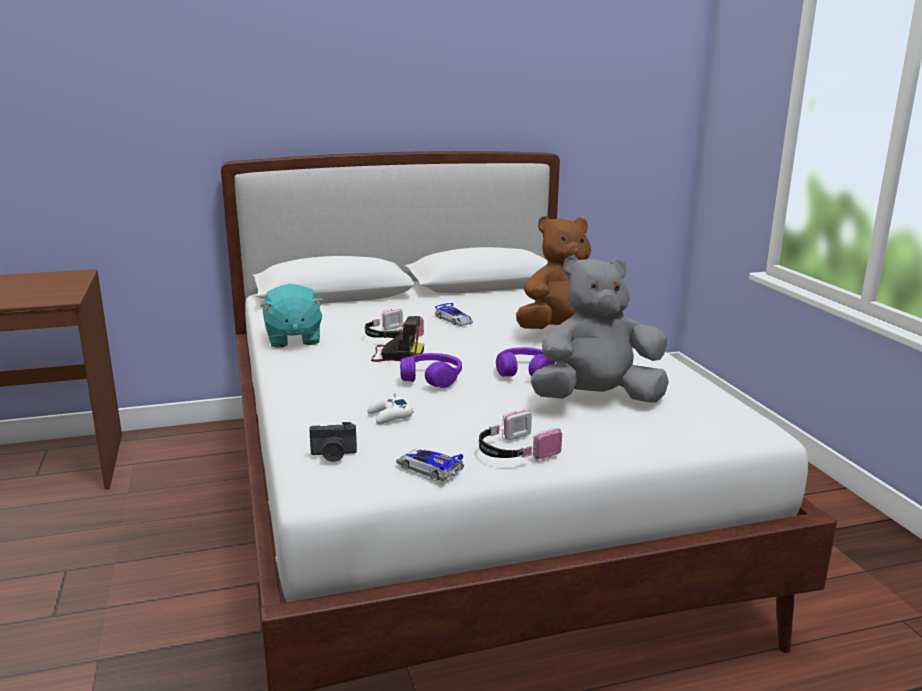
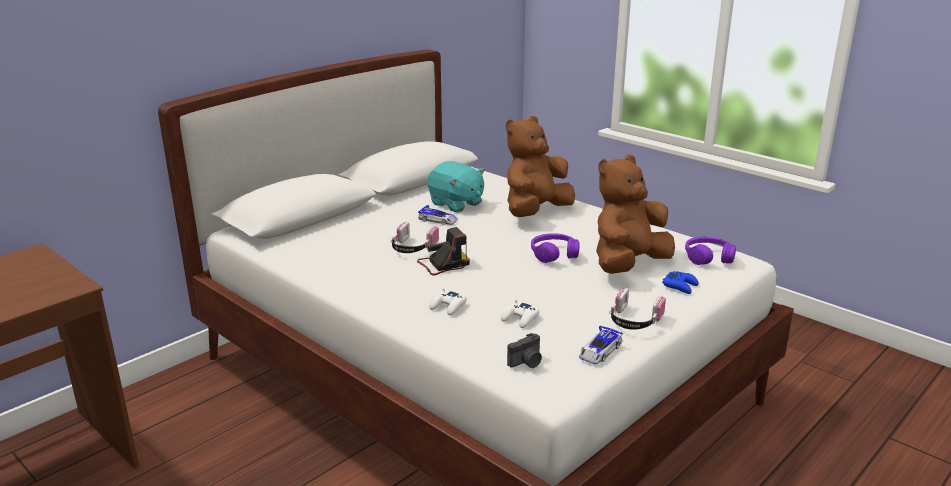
camera: 30 degrees left, 5 degrees up
turquoise plush toy [260,284,325,348] -> turquoise plush toy moved to [427,161,485,212]
toy car [396,448,464,482] -> toy car turned 60 degrees counterclockwise [579,326,623,364]
purple headphones [400,353,462,388] -> purple headphones moved to [685,237,736,265]
grey plush toy [531,255,669,403] -> brown plush toy [596,155,675,274]
none -> white game controller [429,288,467,316]
none -> blue game controller [662,271,699,294]

